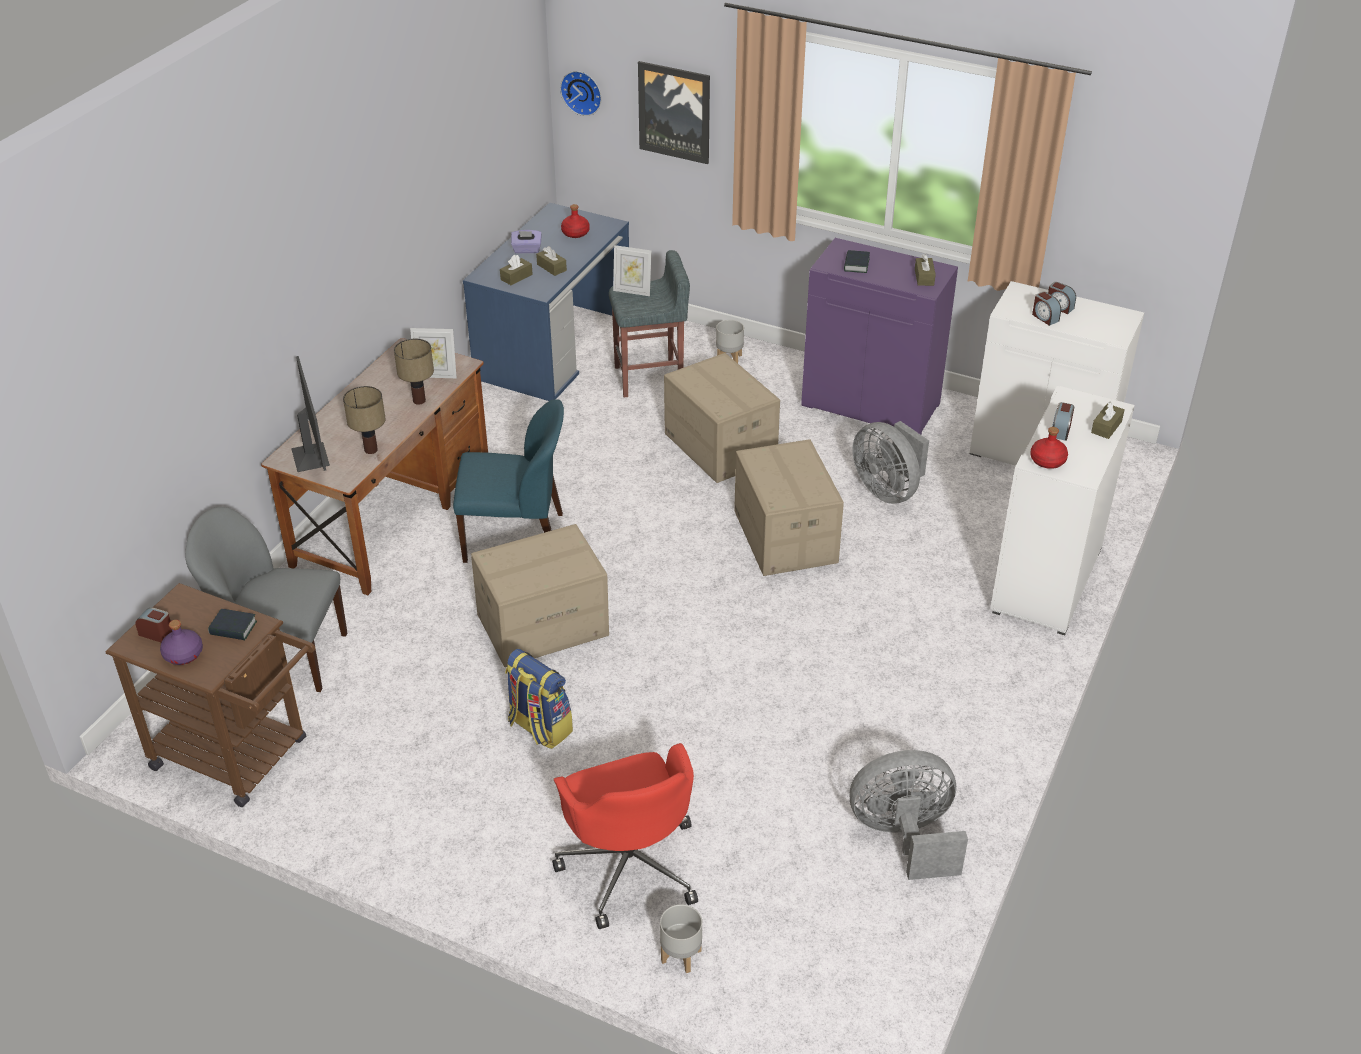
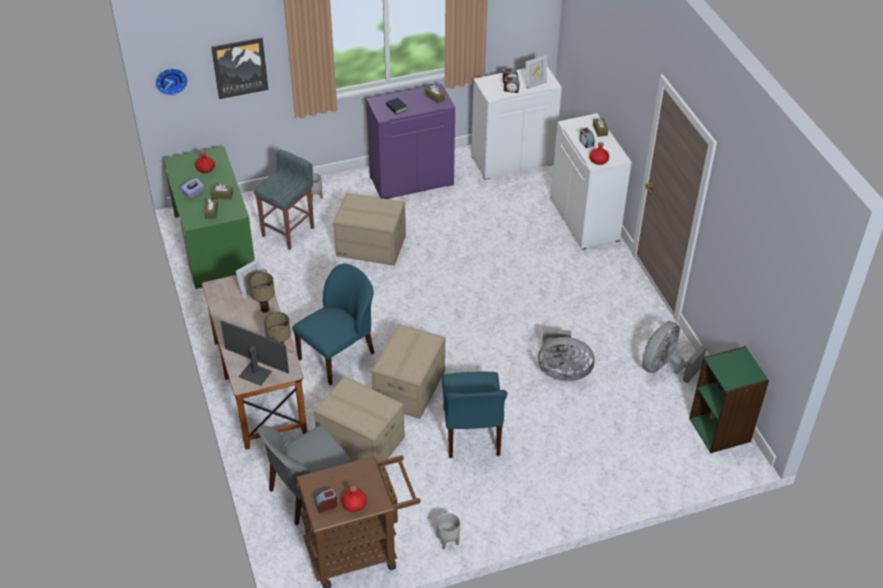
camera: 45 degrees left, 5 degrees up
purple bottle [160,620,203,665] -> red bottle [341,486,367,512]
book [208,609,257,640] -> none
blue desk [463,203,629,401] -> green desk [163,146,255,289]
backpack [505,649,573,749] -> blue chair [442,371,507,458]
red office chair [552,743,698,929] -> none
picture frame [613,245,652,296] -> picture frame moved to [526,55,547,89]
grey planter [660,904,702,973] -> grey planter moved to [437,513,460,550]
cardboard box [734,439,844,576] -> cardboard box moved to [314,376,405,462]
grey fan [853,421,929,504] -> grey fan moved to [538,328,595,381]
none -> green bookcase [689,346,769,453]

